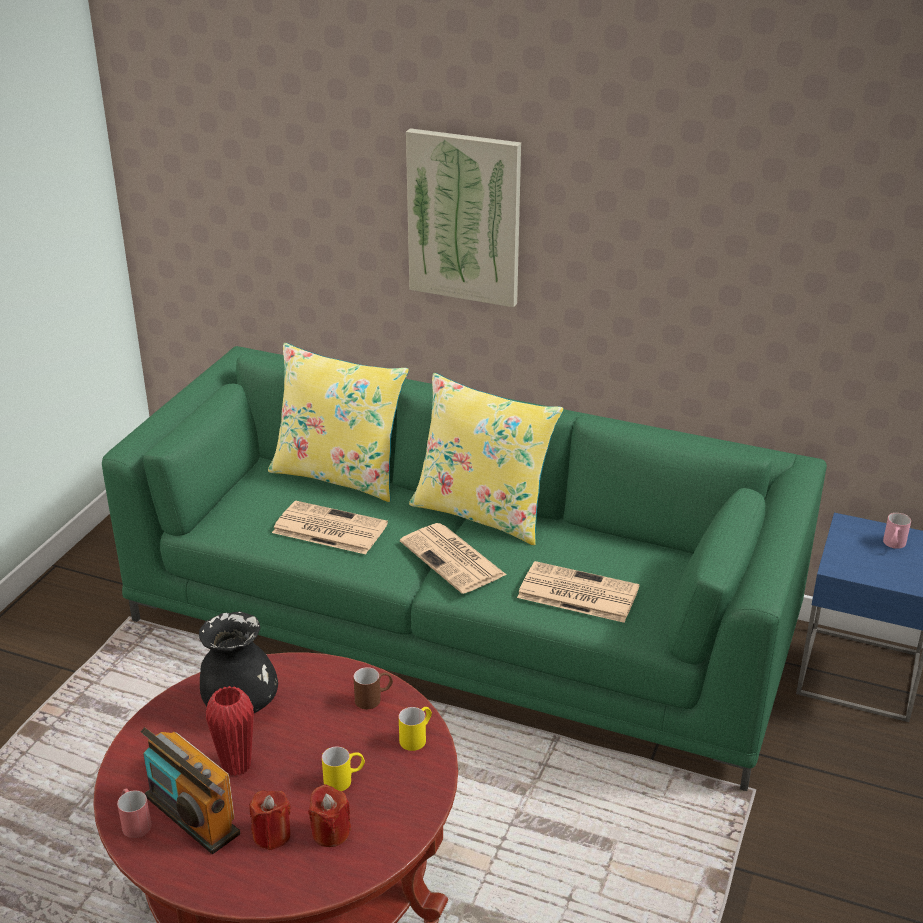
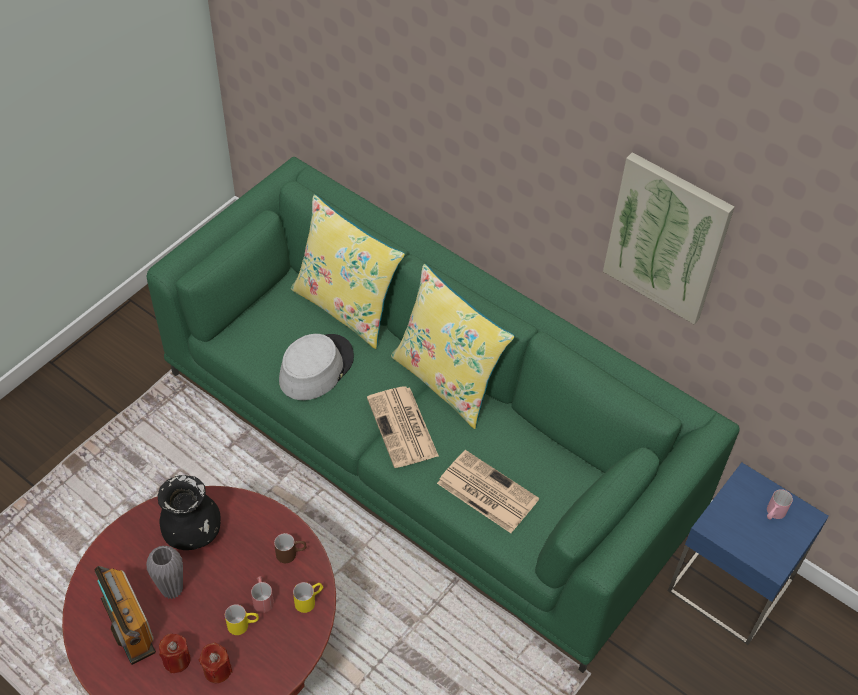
camera: 15 degrees right, 20 degrees up
red mug [117,788,152,838] -> red mug moved to [251,576,274,613]
red vase [206,686,254,776] -> grey vase [146,546,183,599]
newspaper [272,501,388,554] -> grey hat [279,334,354,400]
picture [406,128,521,308] -> picture moved to [603,152,735,325]

